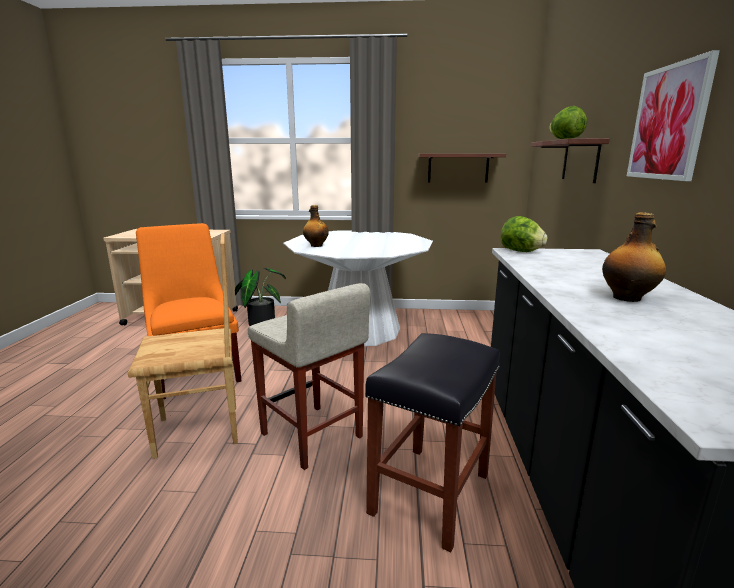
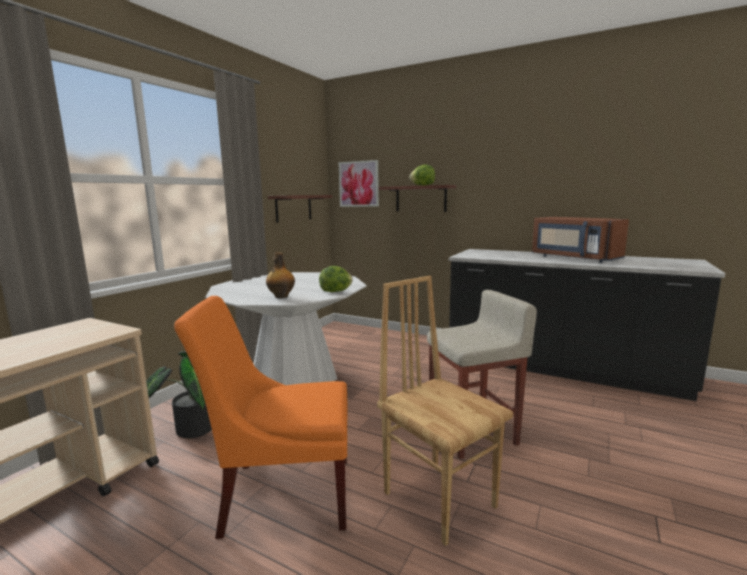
camera: 65 degrees left, 5 degrees down
brown chair [127,233,238,459] -> brown chair turned 45 degrees counterclockwise [377,276,513,546]
black stool [365,333,500,552] -> none
lettuce [501,216,547,252] -> lettuce moved to [319,266,353,292]
bottle [602,212,666,302] -> brown microwave [532,217,629,263]
picture [627,50,720,181] -> picture moved to [339,160,379,207]

